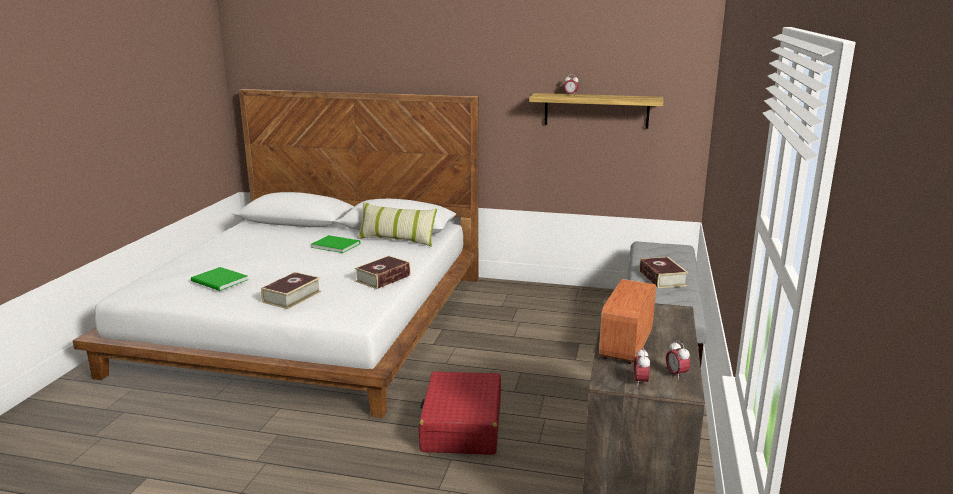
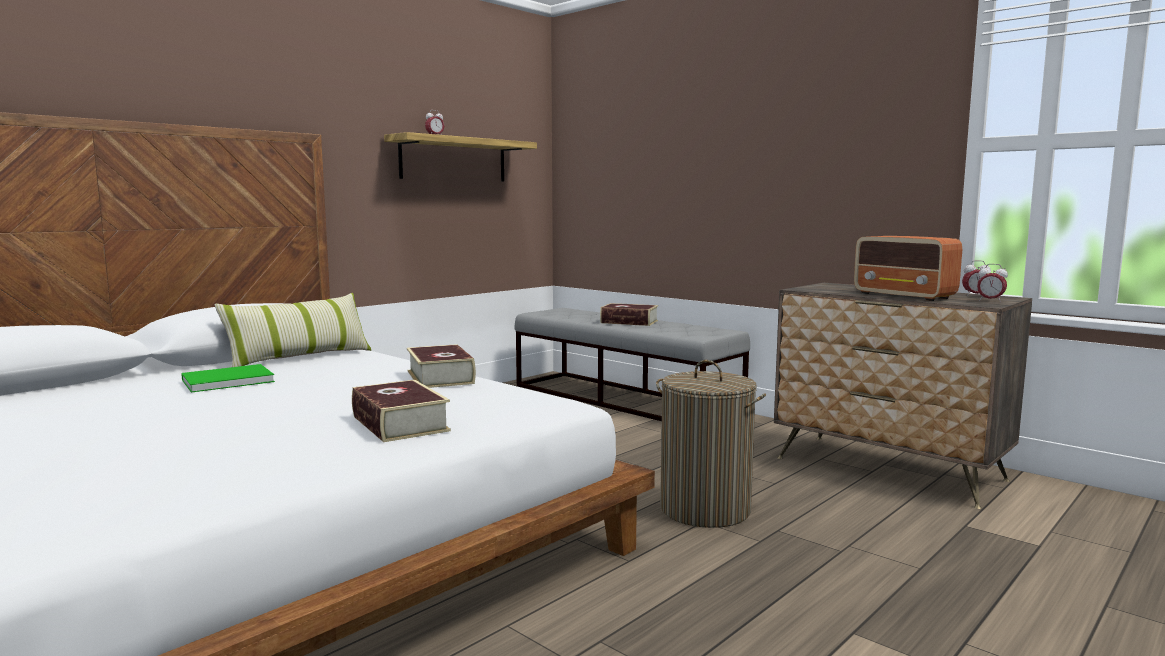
camera: 60 degrees left, 10 degrees down
green book [191,267,248,291] -> none
red suitcase [419,371,501,455] -> laundry basket [656,360,766,528]

